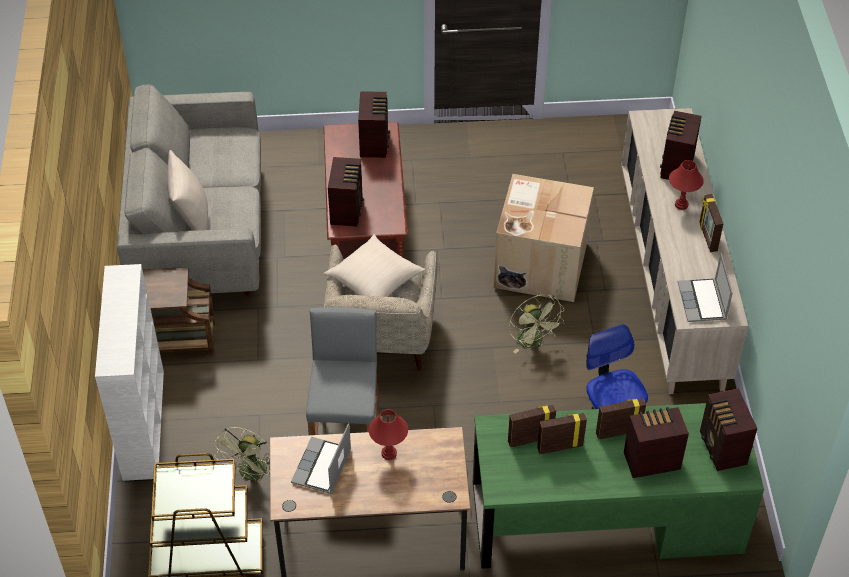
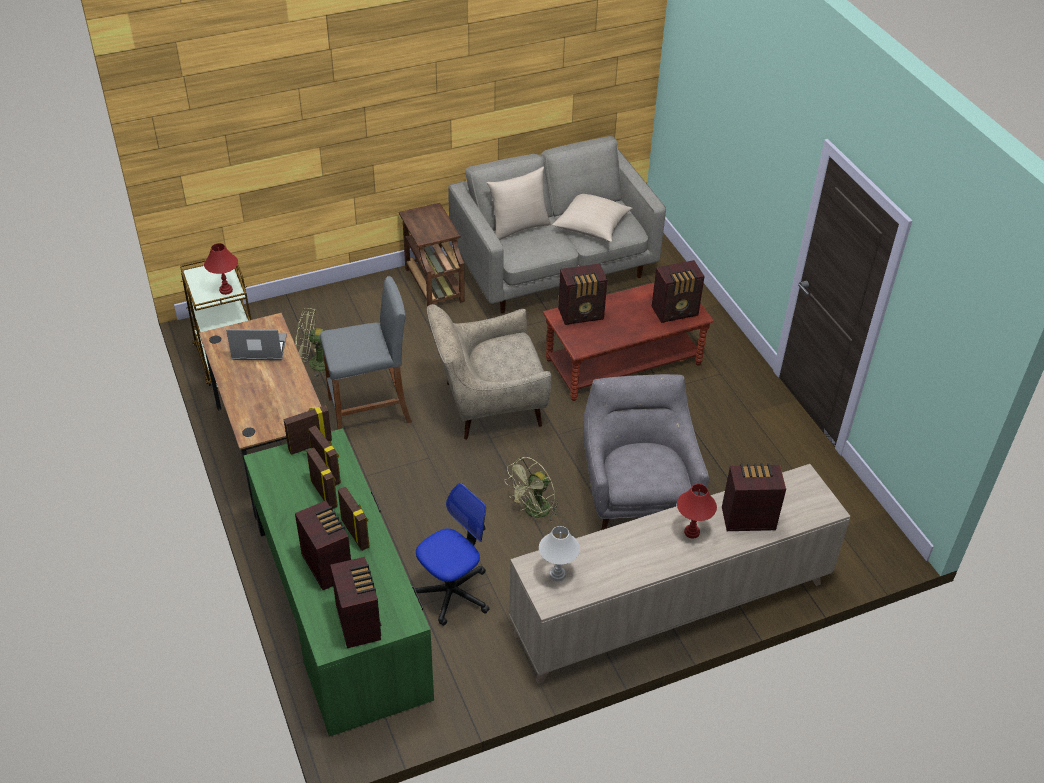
camera: 70 degrees right, 5 degrees down
white bookcase [95,264,164,481] -> none
beige pillow [324,234,425,297] -> beige pillow moved to [552,194,633,242]
red table lamp [369,409,408,460] -> red table lamp moved to [204,243,238,295]
cardboard box [493,174,594,302] -> grey armchair [583,374,709,530]
laptop [678,253,733,322] -> white table lamp [539,526,580,581]
picture frame [699,194,723,252] -> picture frame moved to [284,405,332,455]
radio [700,388,757,471] -> radio turned 105 degrees clockwise [330,557,381,648]

